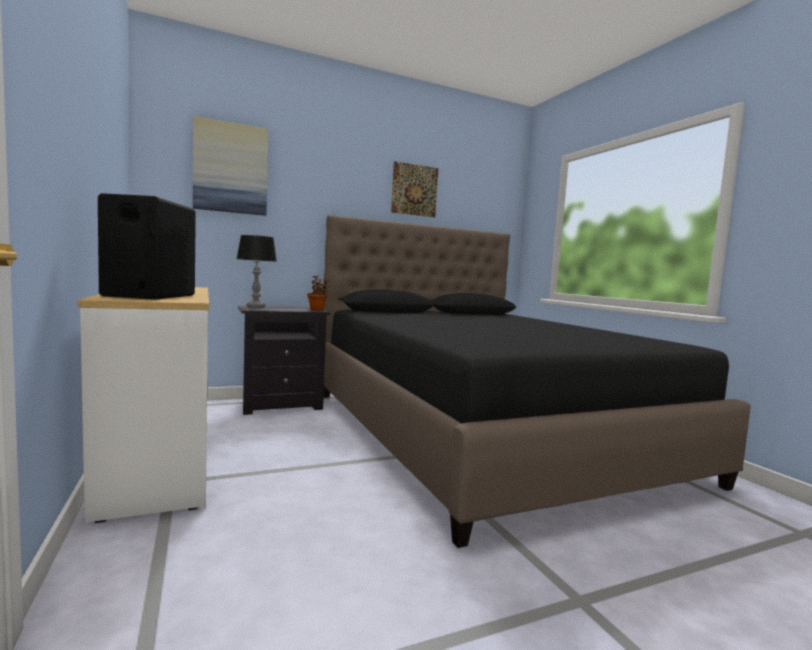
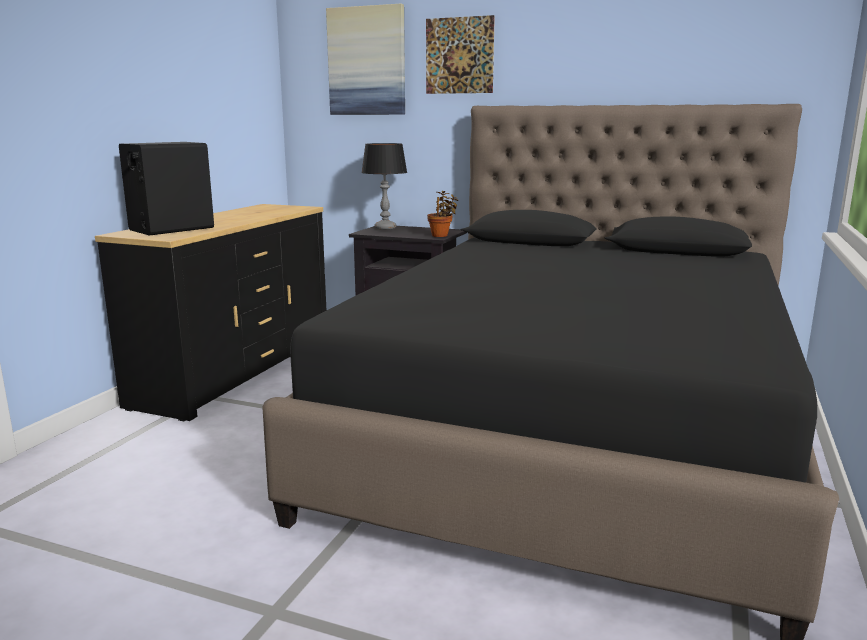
camera: 45 degrees right, 10 degrees up
white dresser [78,287,209,523] -> black dresser [95,204,326,422]
picture [391,161,438,217] -> picture moved to [426,15,495,94]

